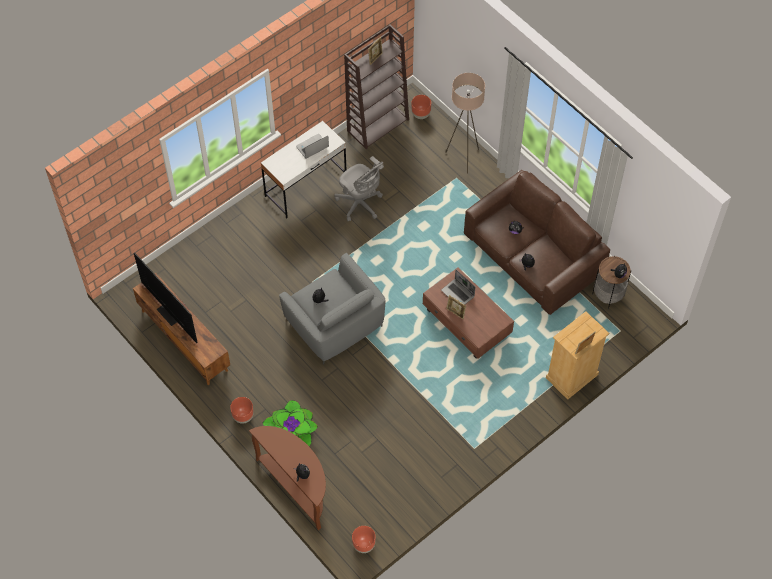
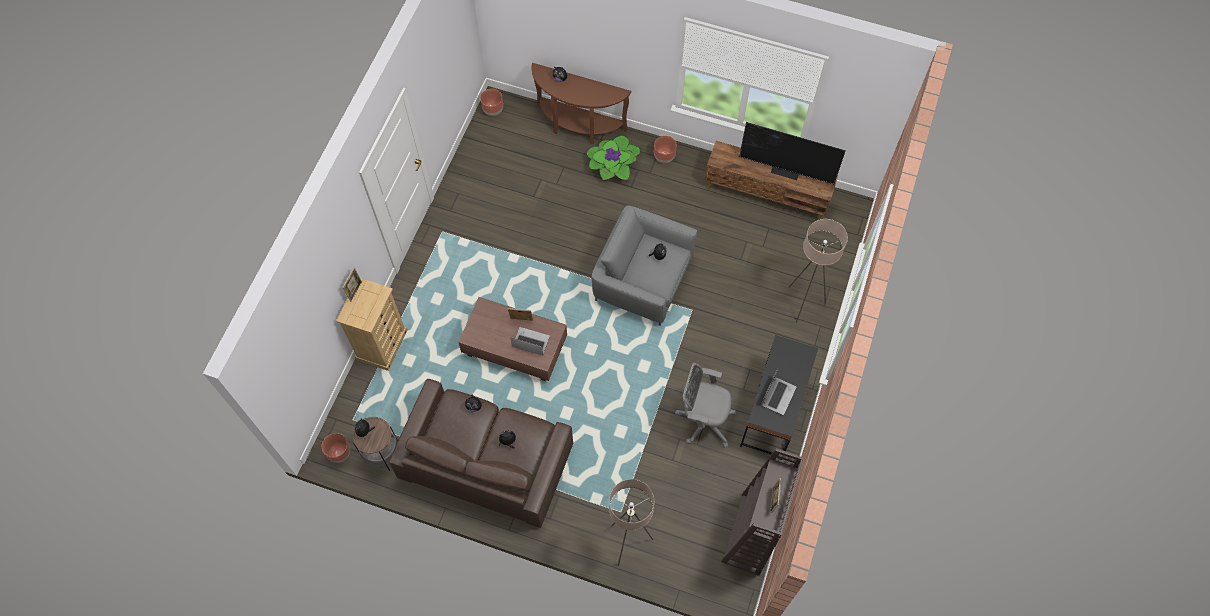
camera: 150 degrees right, 5 degrees up
white desk [261,121,346,218] -> black desk [740,335,818,460]
brown planter [411,95,431,119] -> brown planter moved to [322,433,350,463]
none -> beige floor lamp [788,219,848,323]

